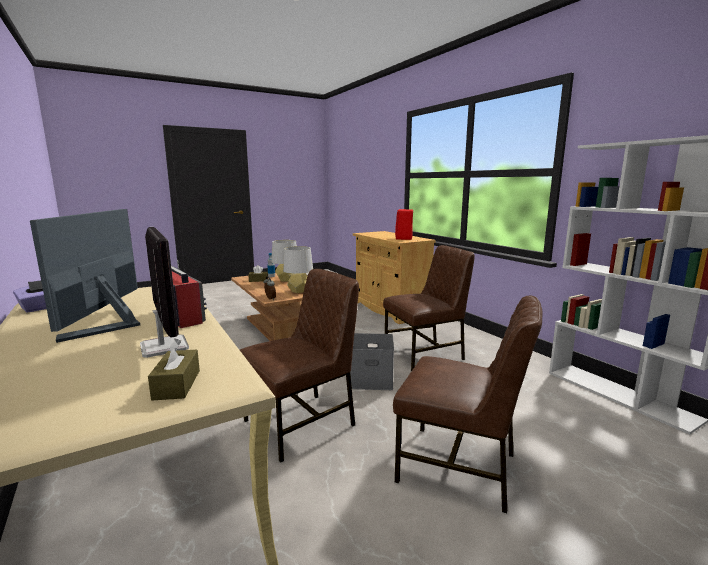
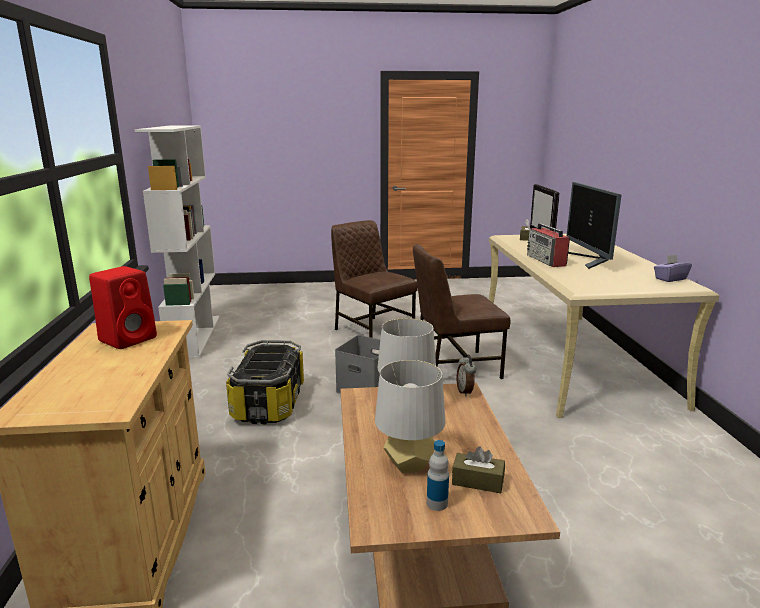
camera: 155 degrees left, 5 degrees up
monitor [30,209,140,343] -> monitor turned 150 degrees clockwise [567,182,622,269]
brown chair [383,245,475,371] -> storage box [226,340,304,424]

